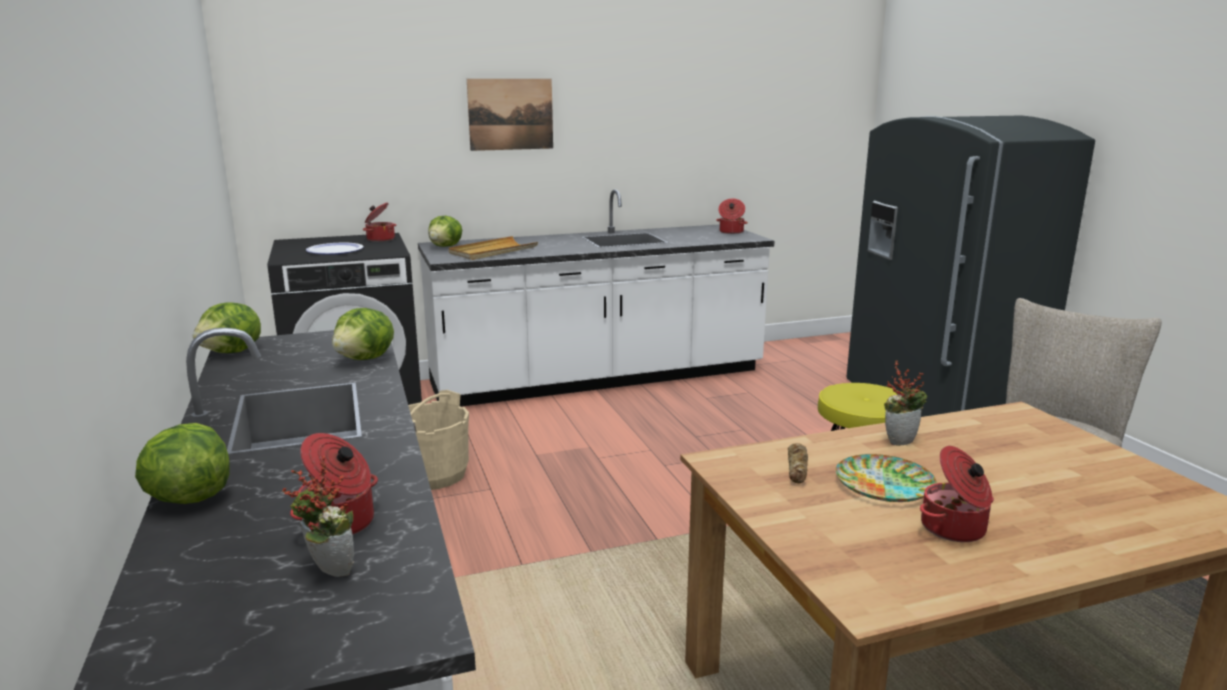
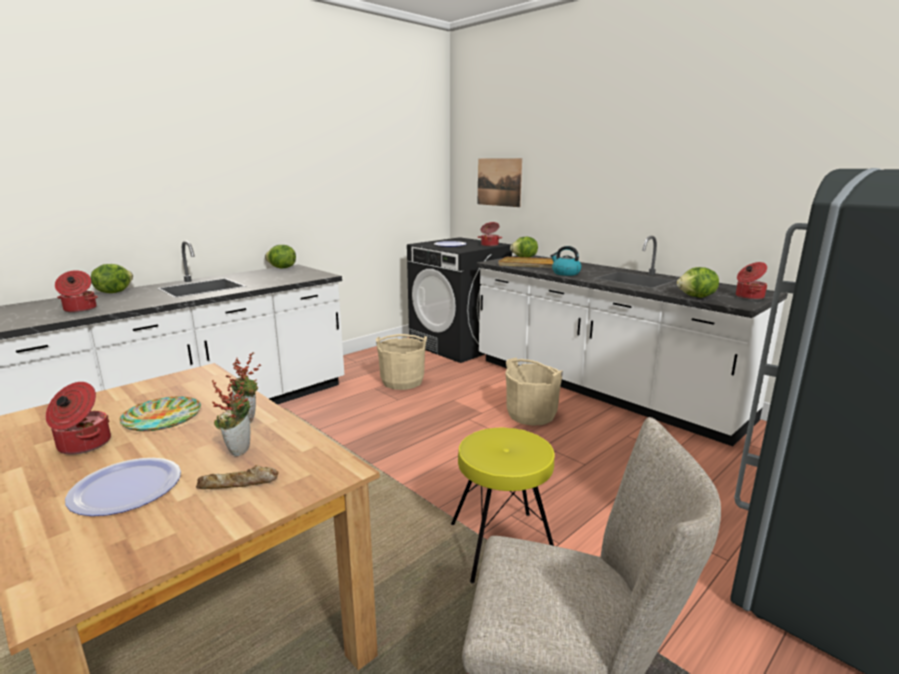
camera: 65 degrees right, 0 degrees up
potted plant [282,456,354,577] -> potted plant moved to [212,380,251,457]
lettuce [332,308,394,360] -> lettuce moved to [677,267,719,298]
picture [467,79,553,151] -> picture moved to [478,158,522,207]
bread [788,443,808,483] -> bread moved to [196,465,279,489]
none -> plate [65,458,181,516]
none -> beige bucket [506,358,563,426]
none -> kettle [551,246,582,276]

